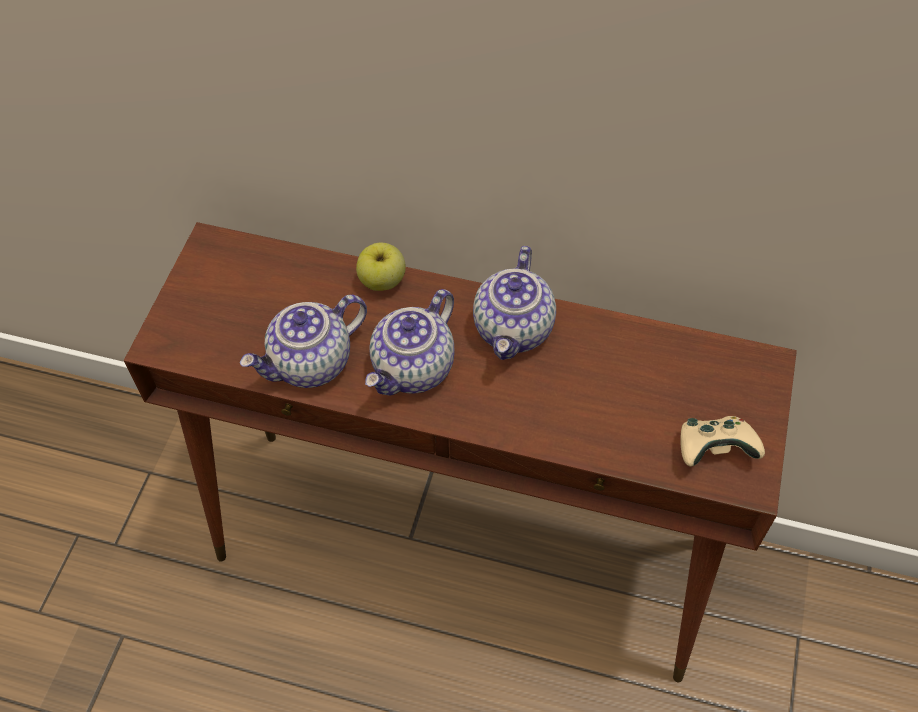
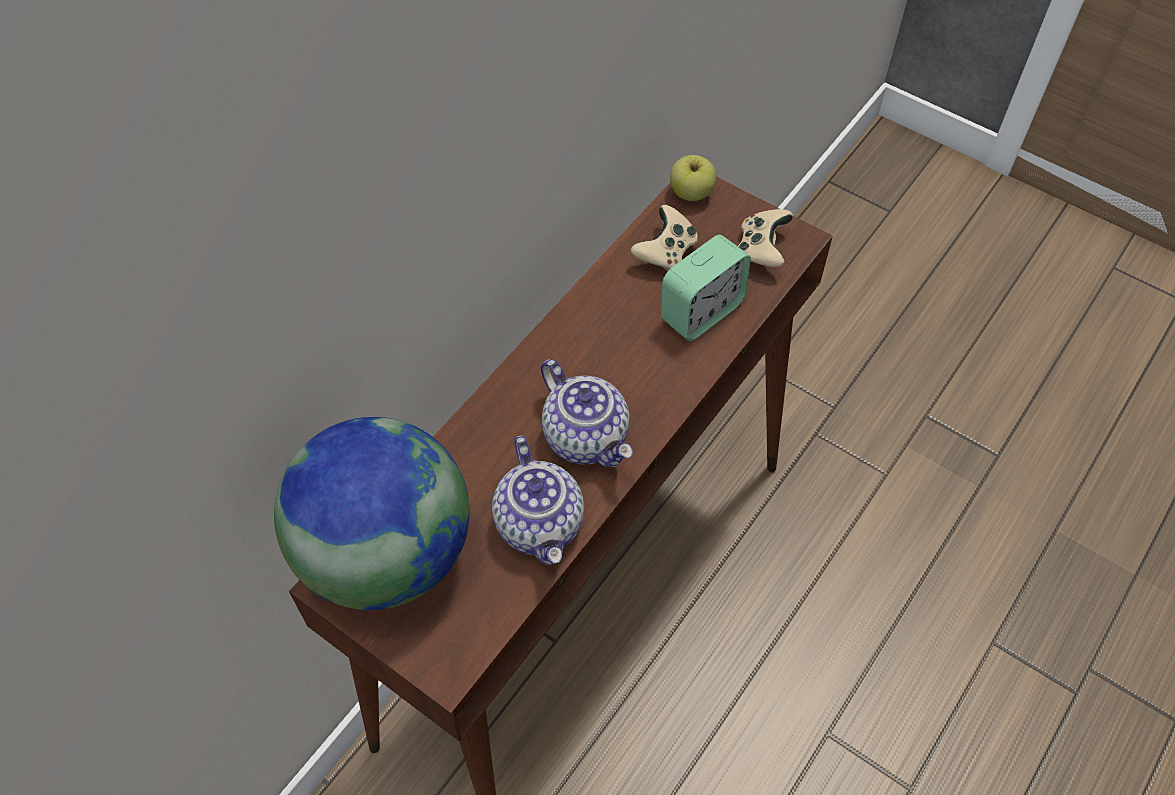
camera: 70 degrees left, 0 degrees up
apple [356,243,406,291] -> apple moved to [670,155,716,201]
teapot [473,246,556,360] -> none
none -> globe [274,417,470,610]
none -> beige game controller [631,205,698,271]
none -> alarm clock [661,235,751,341]

